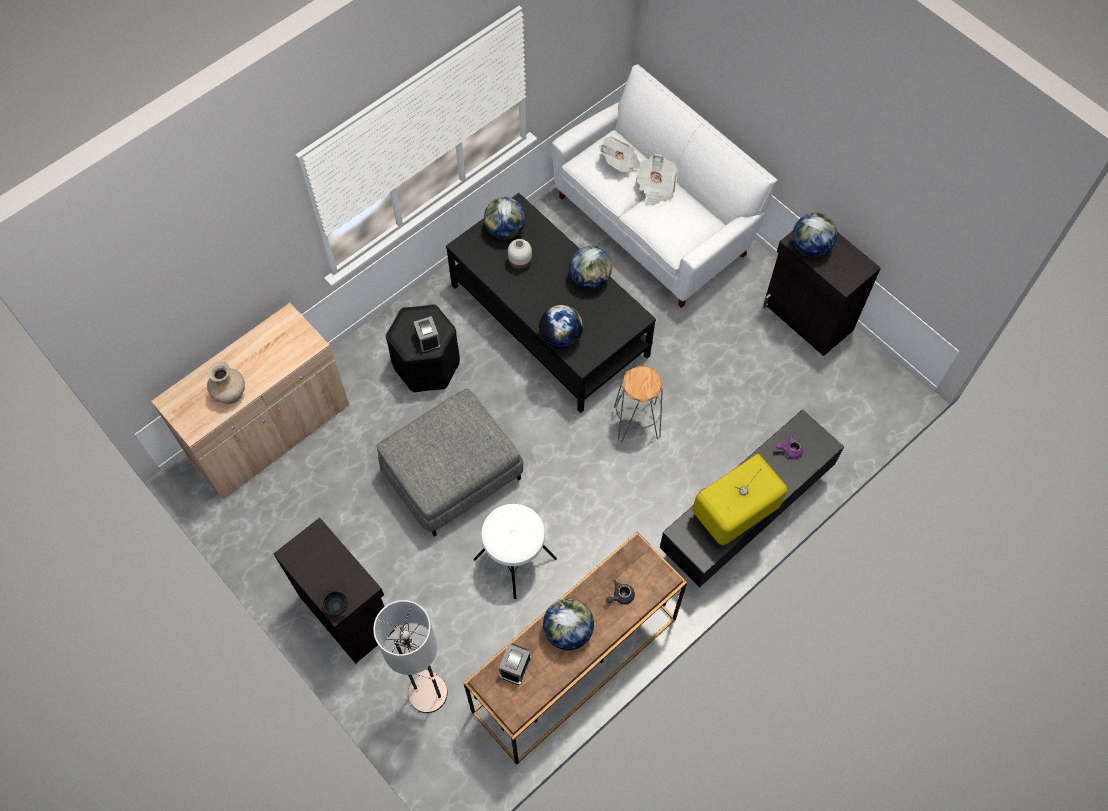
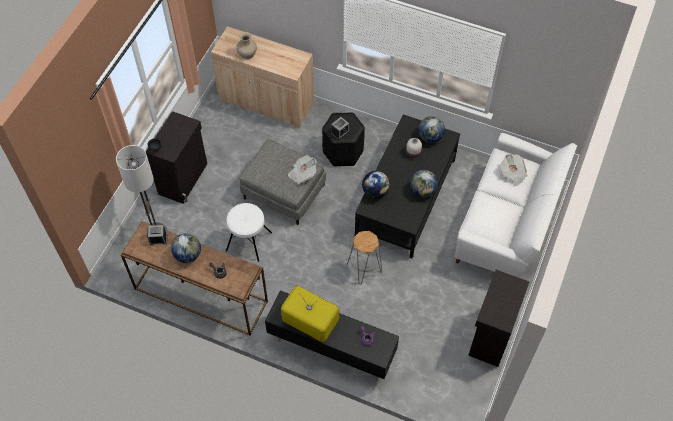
camera: 65 degrees right, 5 degrees down
newspaper [636,154,678,205] -> newspaper moved to [288,155,317,185]
globe [792,213,837,257] -> none

